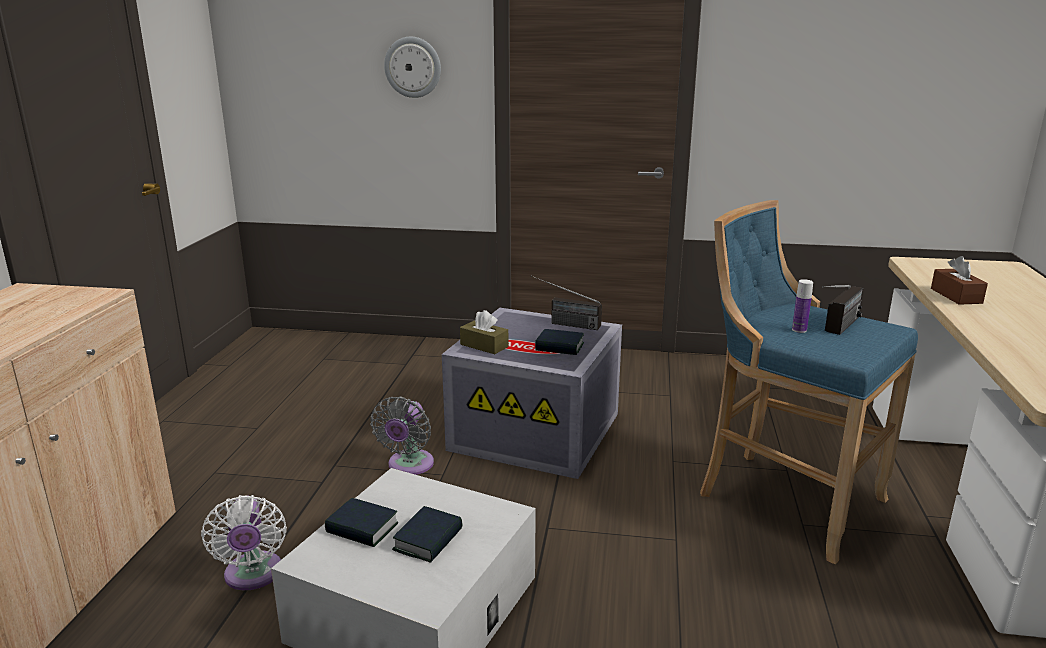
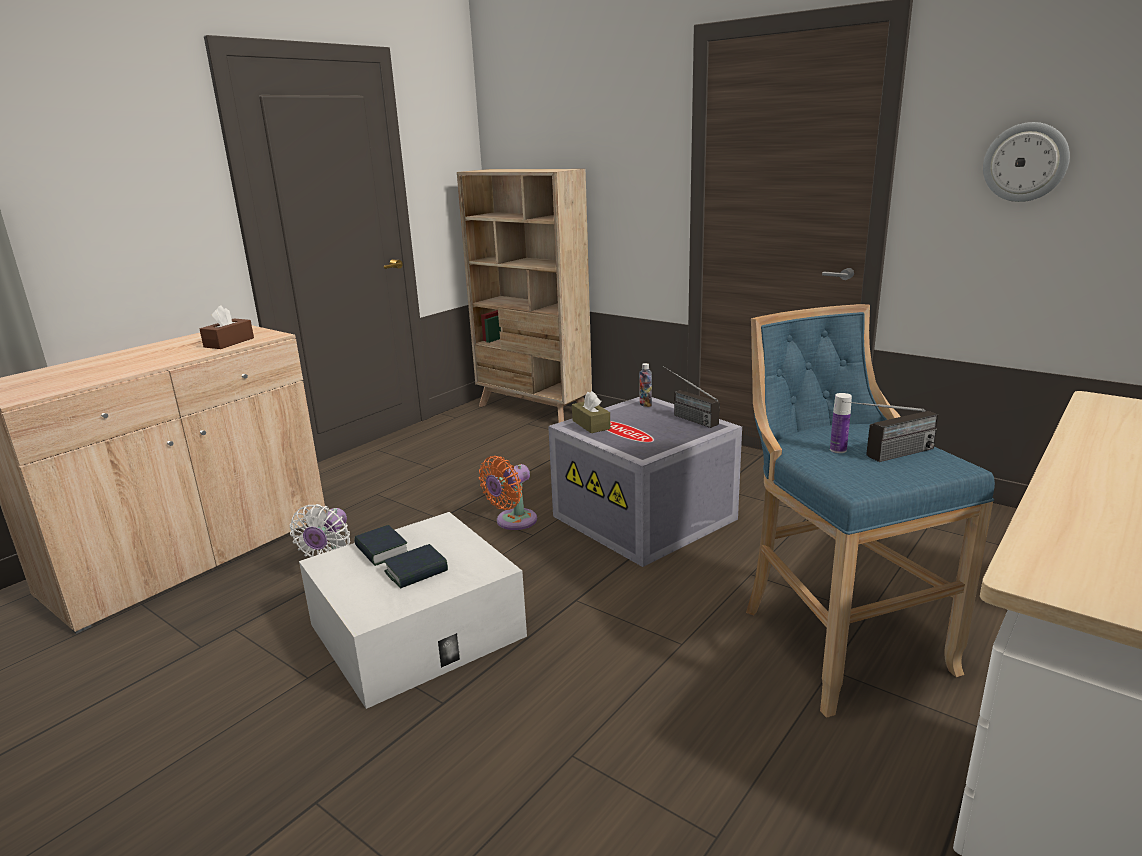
camera: 30 degrees right, 0 degrees up
grey fan [370,396,434,475] -> orange fan [479,456,537,530]
wall clock [384,37,441,98] -> wall clock moved to [983,122,1070,202]
book [535,329,584,355] -> none
brown tissue box [931,256,988,305] -> brown tissue box moved to [200,305,254,349]
none -> beige bookcase [457,169,592,423]
none -> bottle [639,363,652,407]

